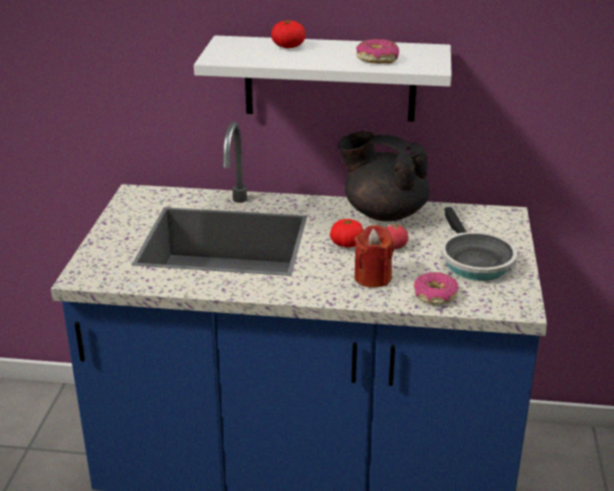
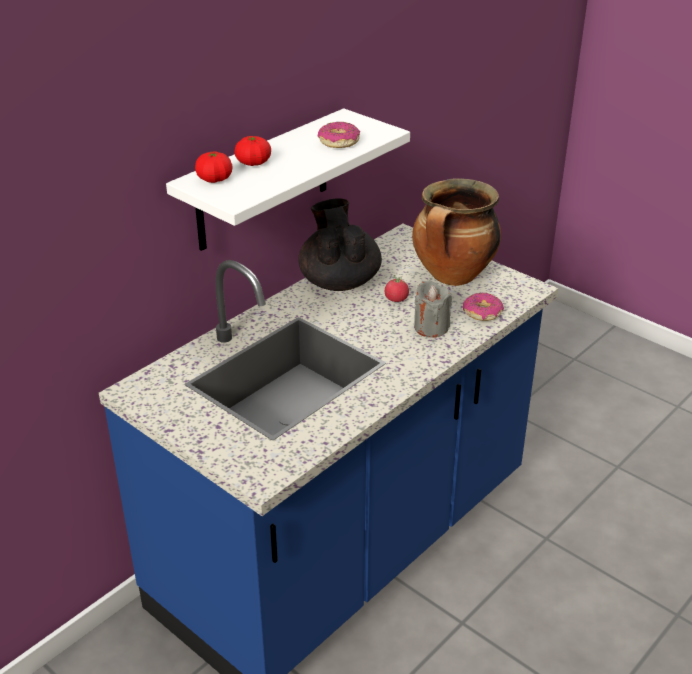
camera: 55 degrees left, 5 degrees up
tomato [330,219,363,248] -> tomato moved to [195,151,232,183]
black teapot [338,131,430,221] -> black teapot turned 105 degrees clockwise [298,198,382,291]
red candle [354,225,394,288] -> grey candle [414,280,452,337]
frying pan [441,207,517,281] -> cooking pot [412,178,501,286]

